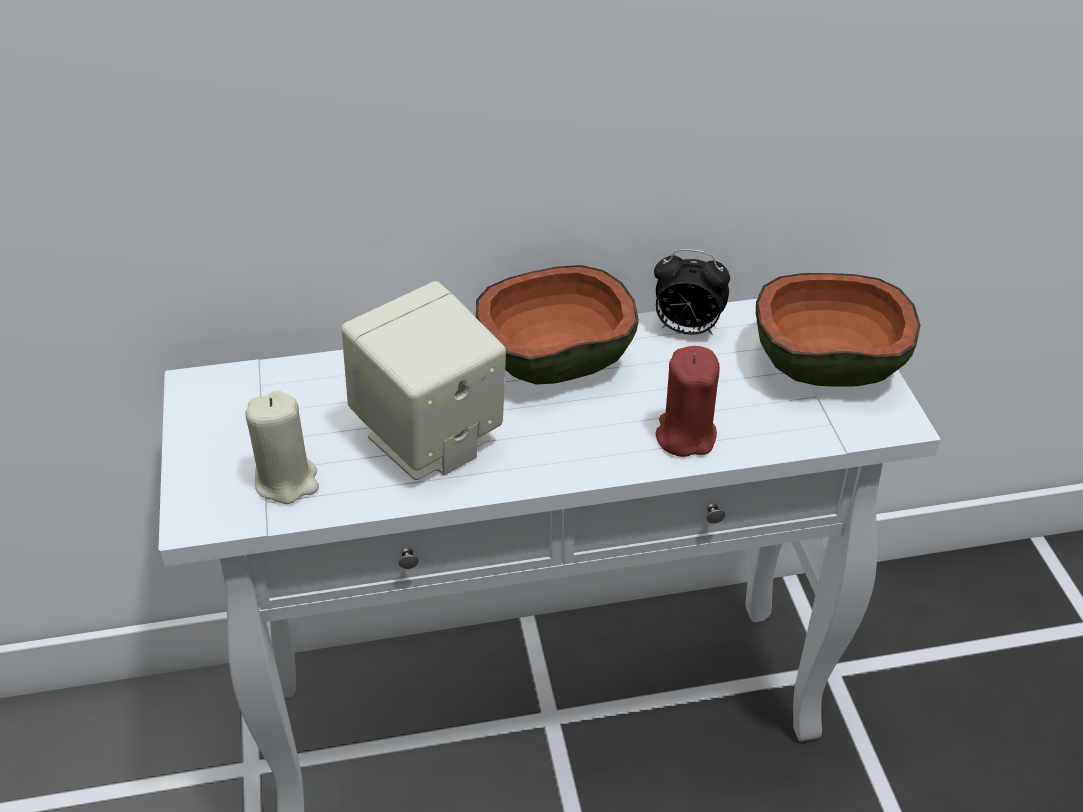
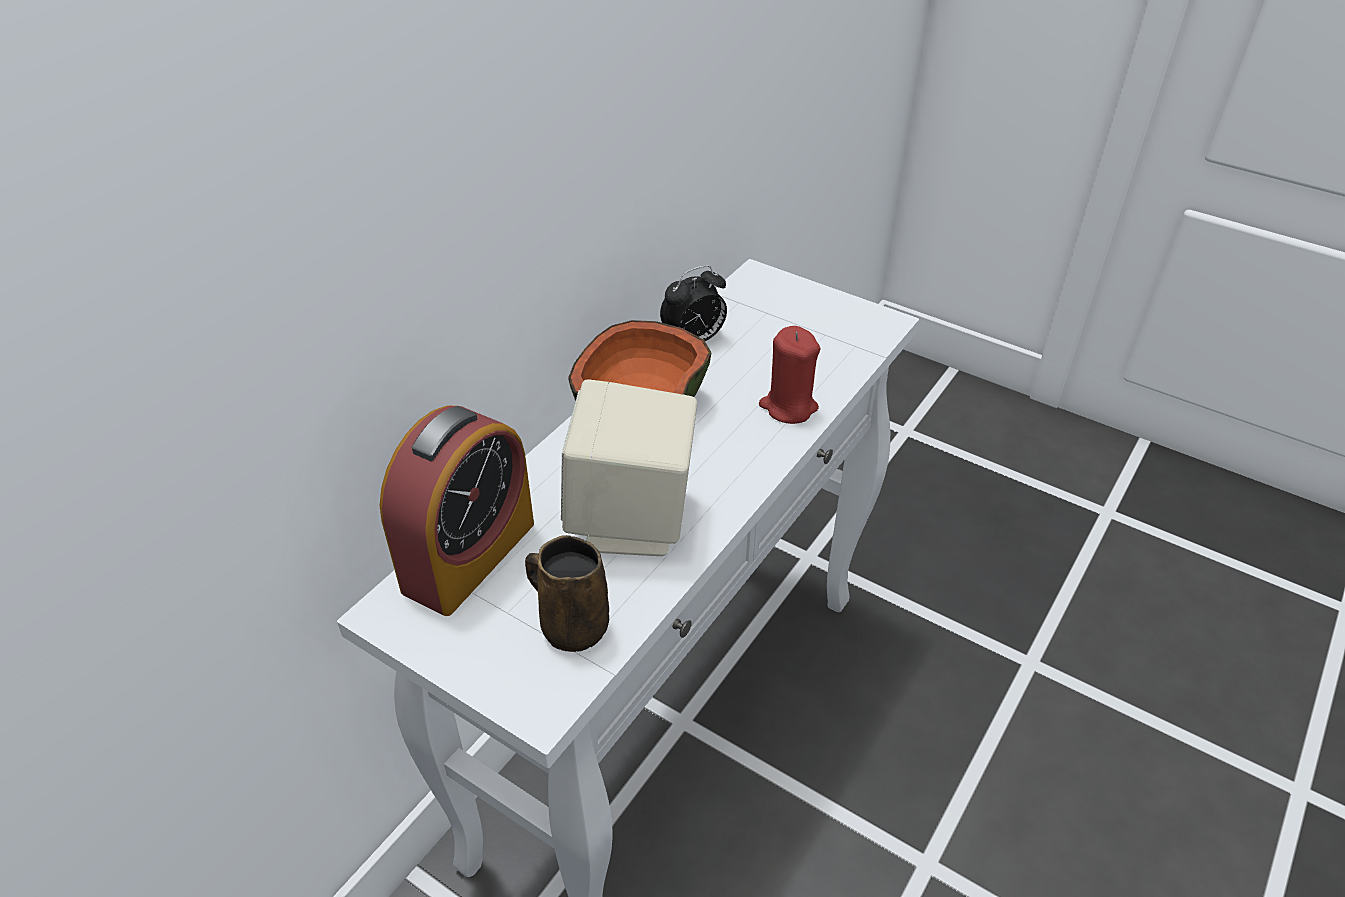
camera: 45 degrees left, 0 degrees up
beige candle [245,390,319,504] -> brown mug [525,535,609,652]
bowl [756,273,920,387] -> none
none -> alarm clock [380,405,534,616]

